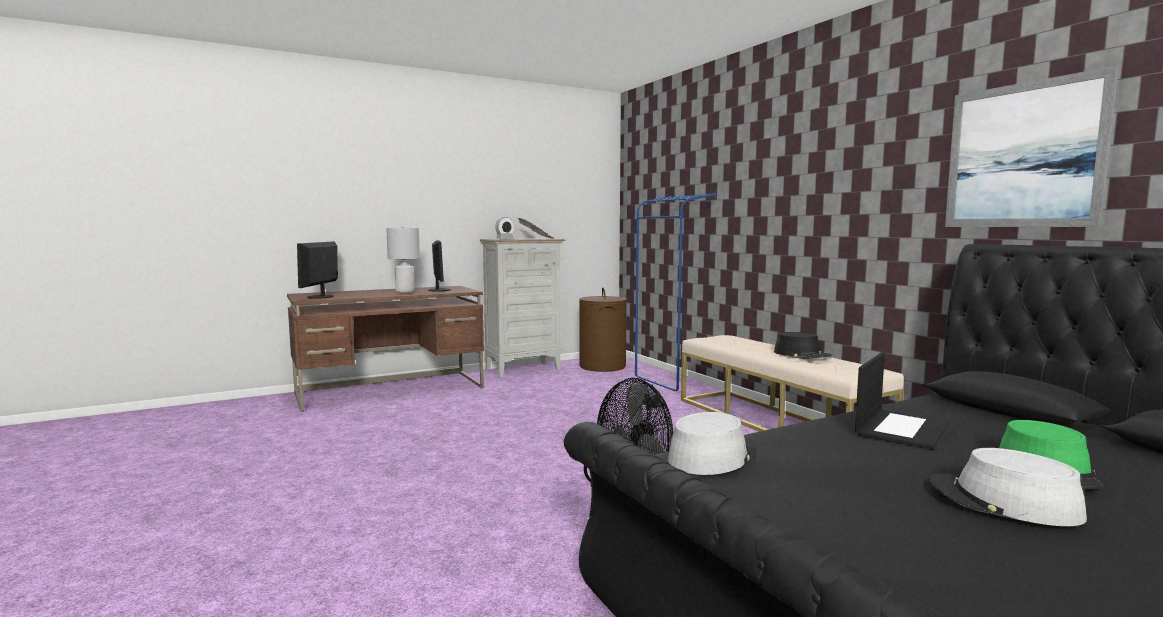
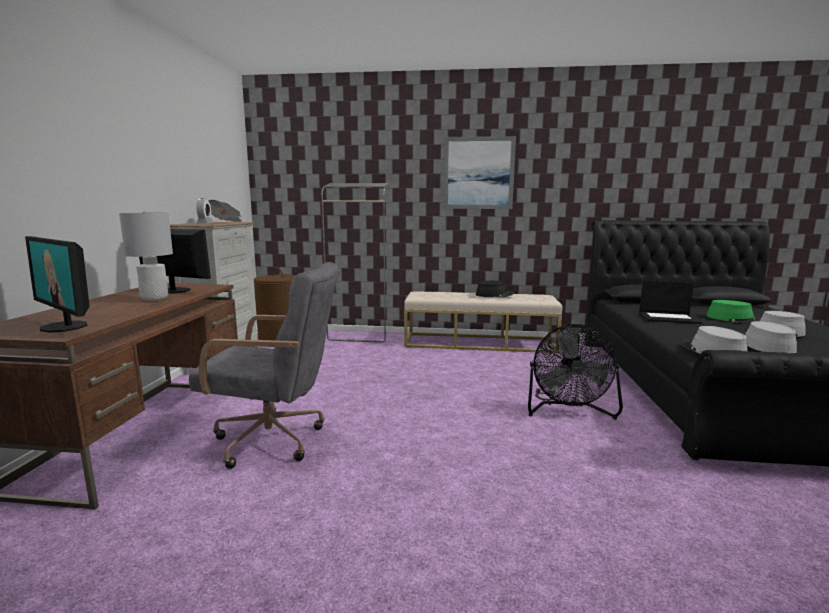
camera: 55 degrees left, 5 degrees up
blue clothes rack [635,193,716,391] -> grey clothes rack [322,182,390,343]
laptop [855,352,949,450] -> laptop turned 120 degrees clockwise [639,280,702,324]
picture [945,66,1119,227] -> picture moved to [443,136,516,209]
none -> grey office chair [189,262,340,469]
none -> grey hat [742,321,797,353]

